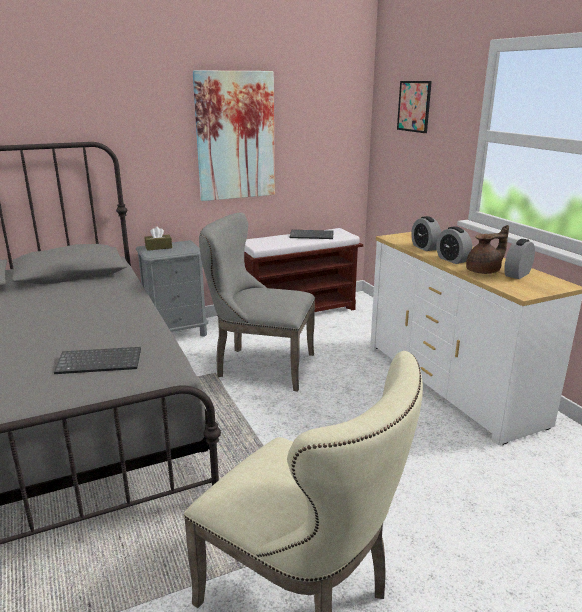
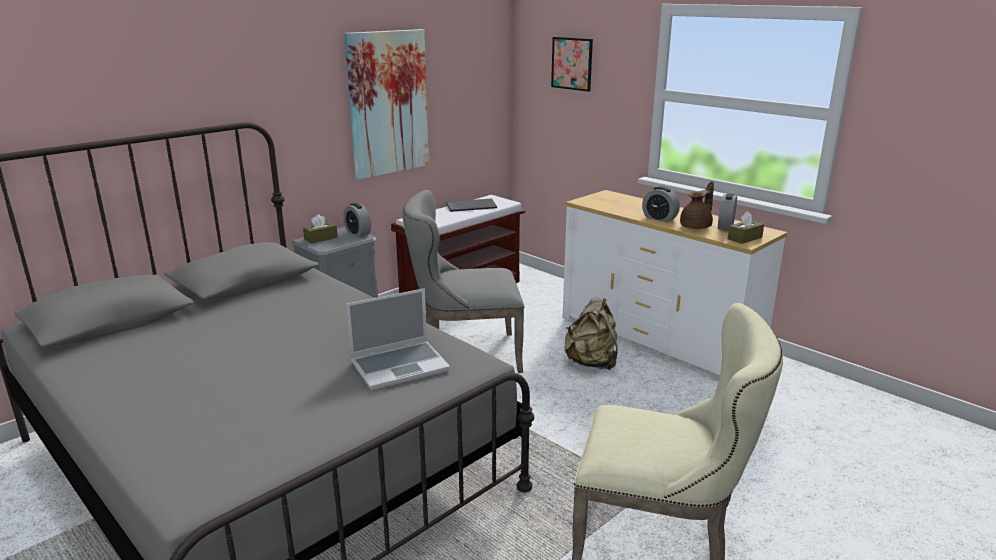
camera: 20 degrees left, 0 degrees up
keyboard [54,347,141,374] -> laptop [346,288,450,390]
alarm clock [411,216,441,251] -> alarm clock moved to [343,203,371,237]
none -> beige backpack [564,297,618,370]
none -> brown tissue box [728,211,764,244]

